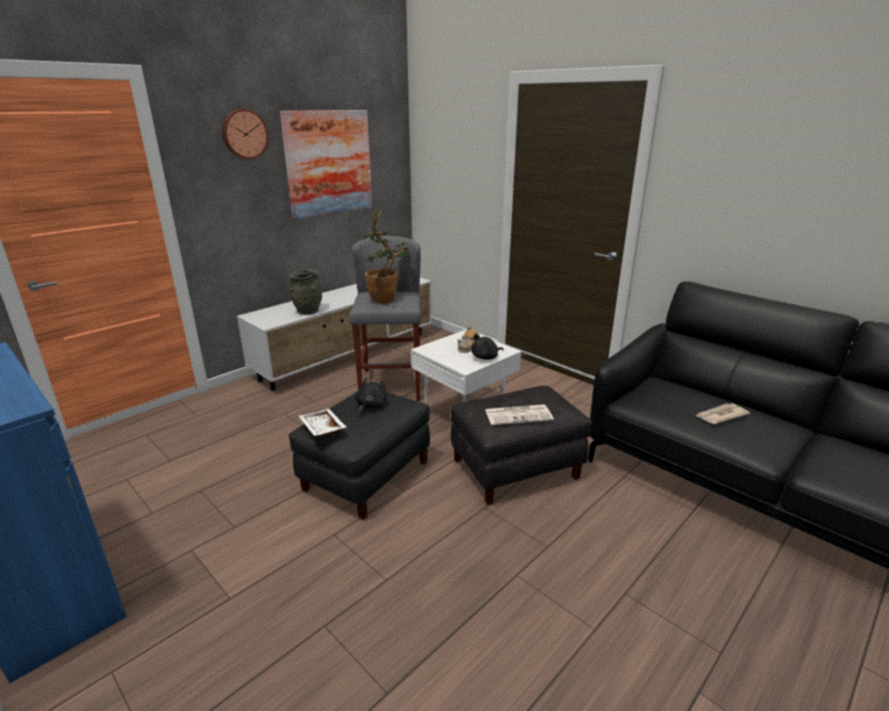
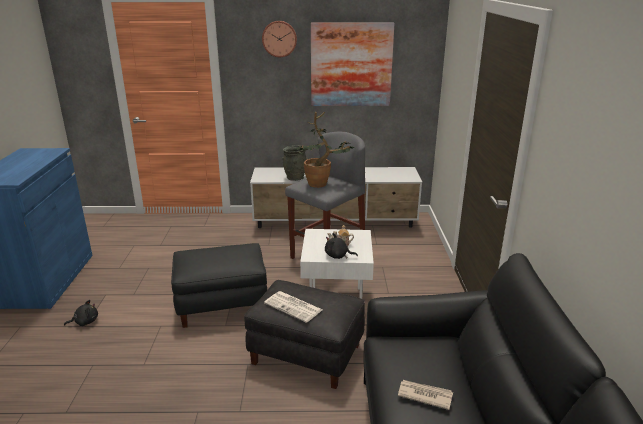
camera: 45 degrees right, 0 degrees up
white tray [299,409,346,436] -> none
black plush toy [355,377,387,416] -> black plush toy moved to [64,300,98,326]

